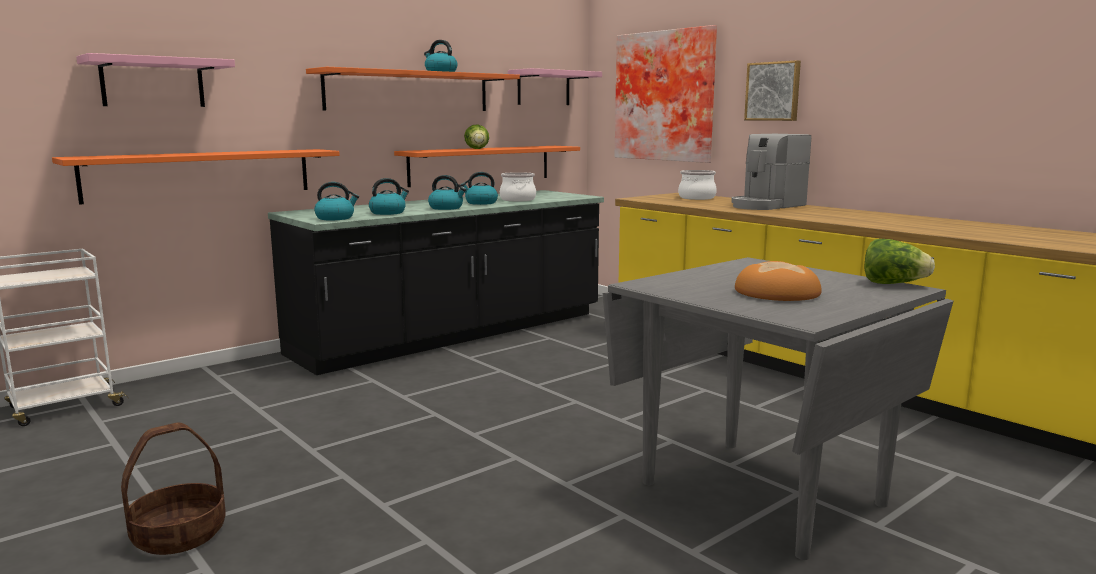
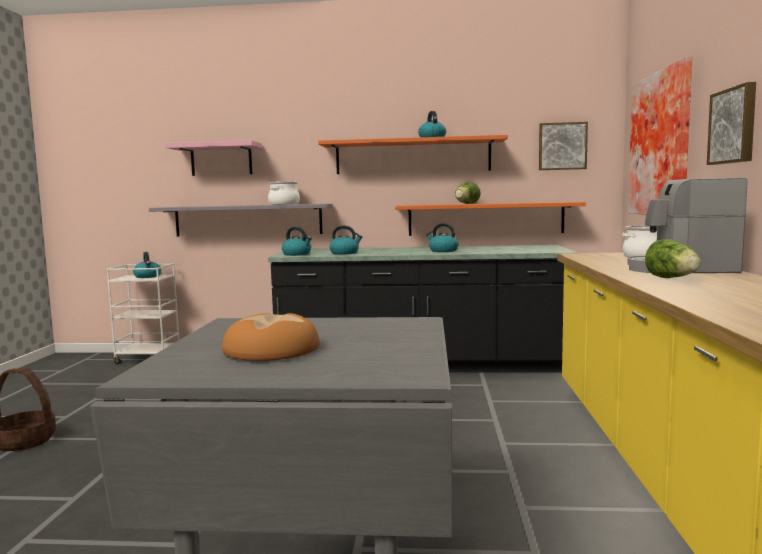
camera: 45 degrees right, 5 degrees down
orange shelf [52,149,340,205] -> grey shelf [149,204,333,236]
kettle [428,175,466,210] -> kettle moved to [133,252,161,278]
cooking pot [500,172,536,201] -> cooking pot moved to [268,181,300,205]
pink shelf [508,68,602,105] -> picture [539,122,588,170]
lettuce [865,239,935,284] -> lettuce moved to [645,239,701,278]

